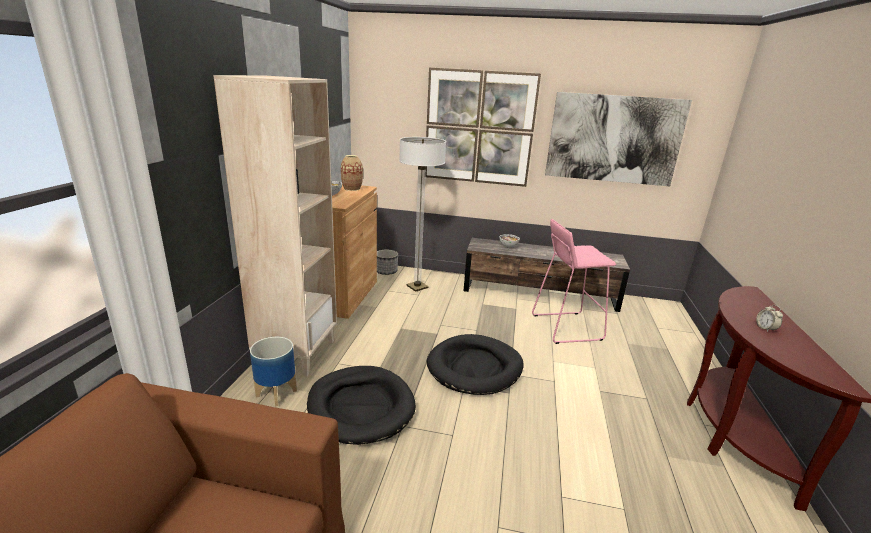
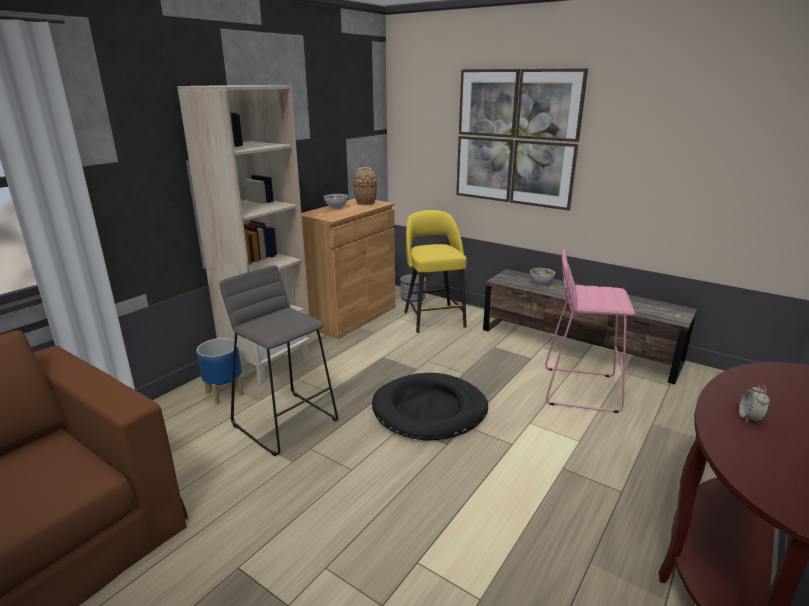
camera: 25 degrees right, 0 degrees up
black dog bed [307,366,416,445] -> grey stool [220,265,338,456]
floor lamp [399,137,446,292] -> yellow stool [404,210,467,333]
picture [545,92,692,186] -> none

